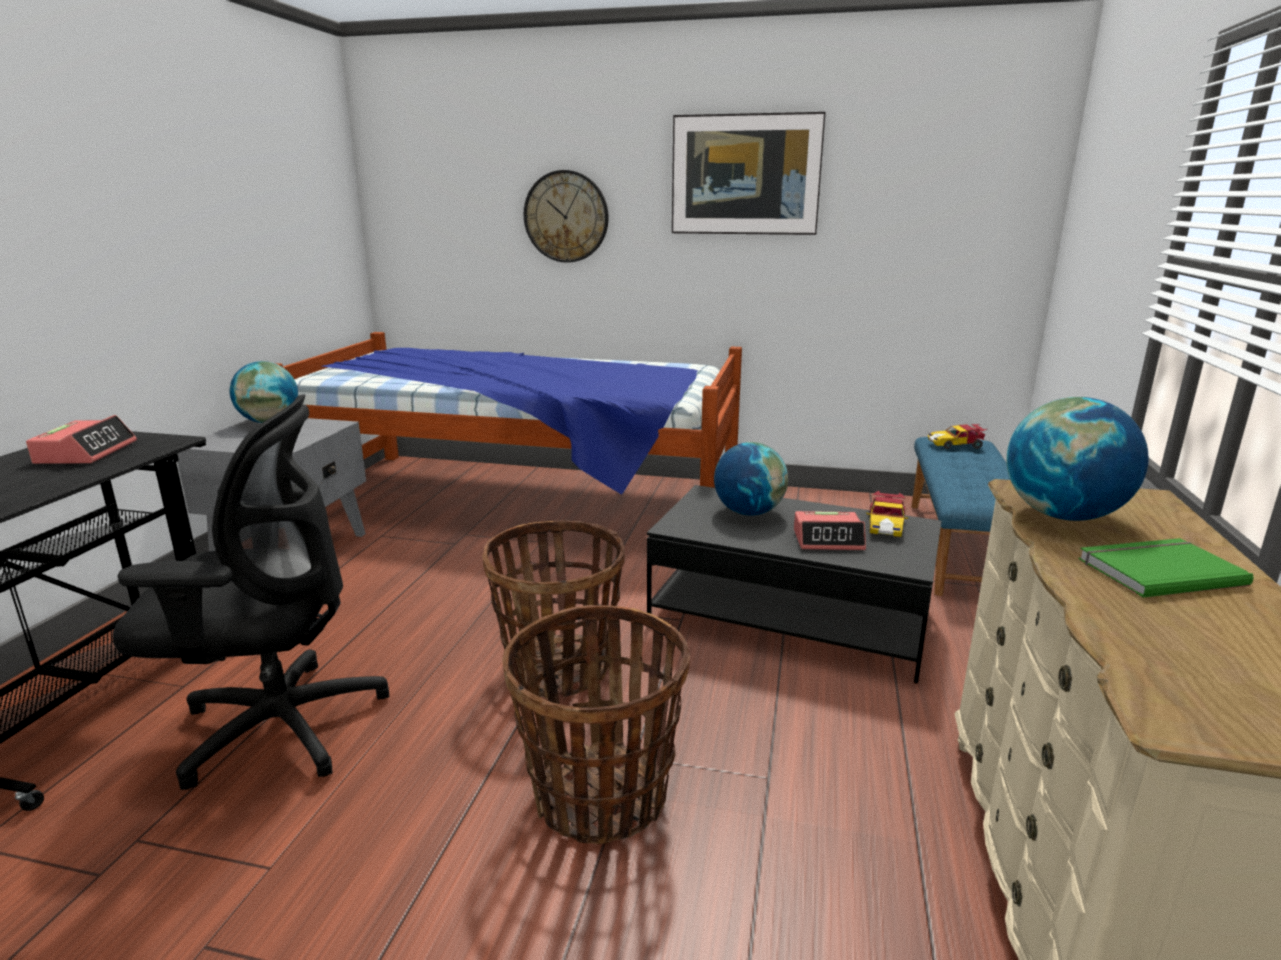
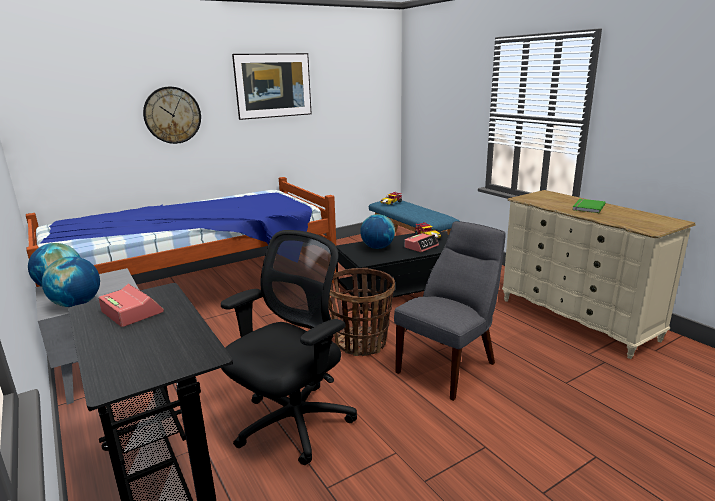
camera: 45 degrees left, 0 degrees up
basket [502,605,690,844] -> grey chair [394,221,506,401]
globe [1006,397,1149,521] -> globe moved to [42,256,100,307]

